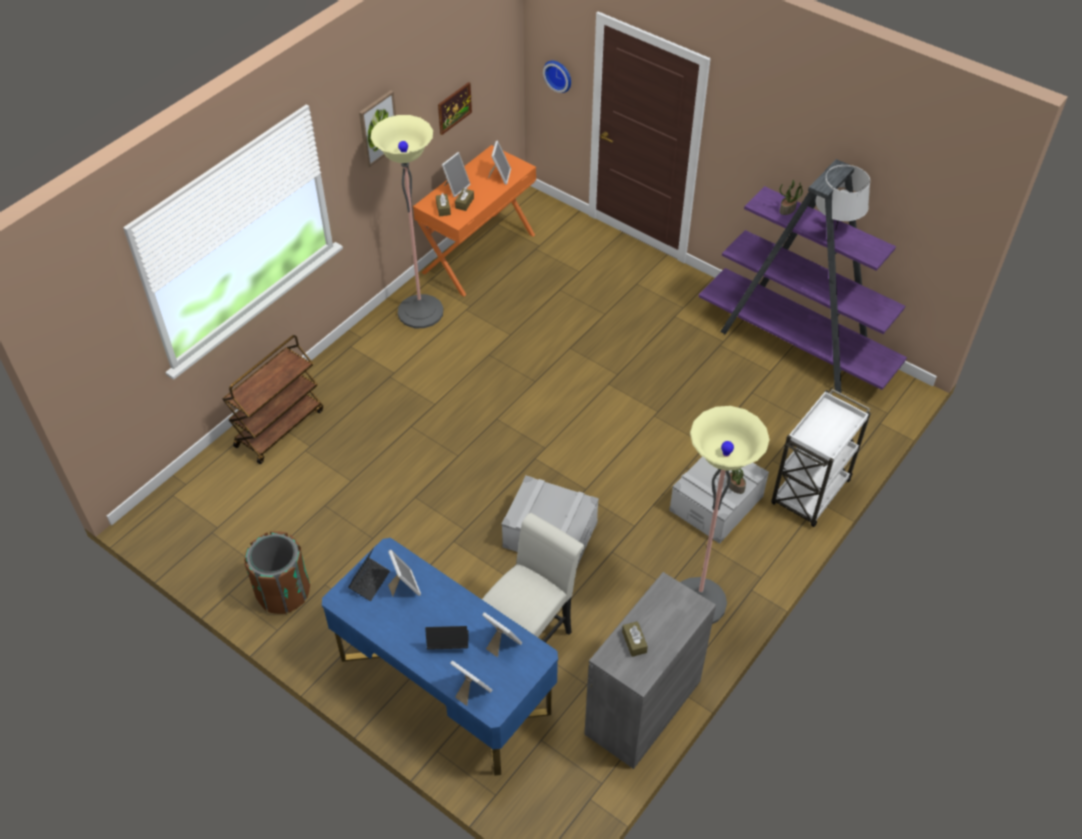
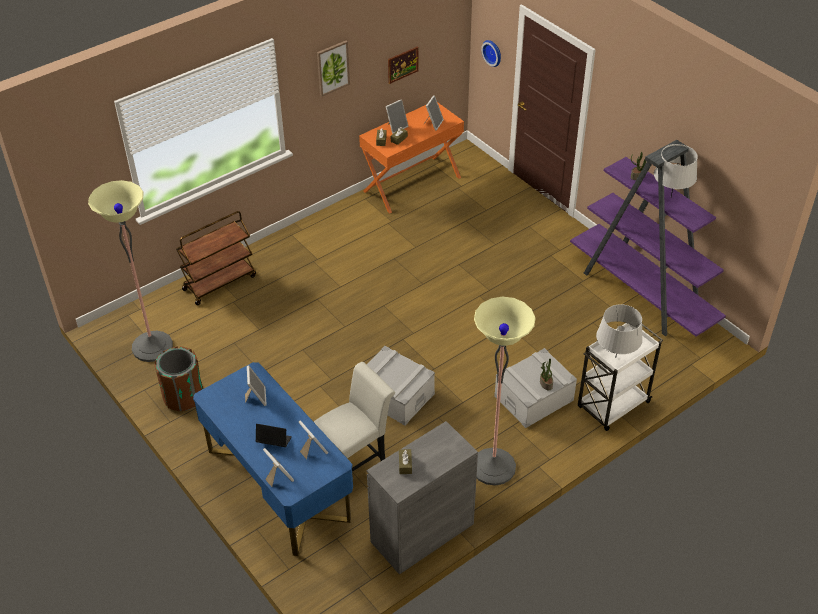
camera: 15 degrees right, 5 degrees down
laptop [348,547,390,601] -> none
floor lamp [371,115,443,328] -> floor lamp moved to [88,180,173,362]
none -> grey table lamp [596,304,643,358]

